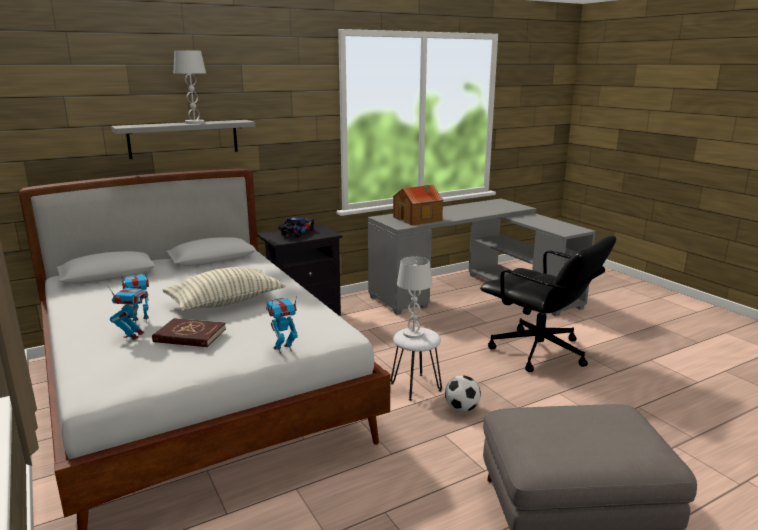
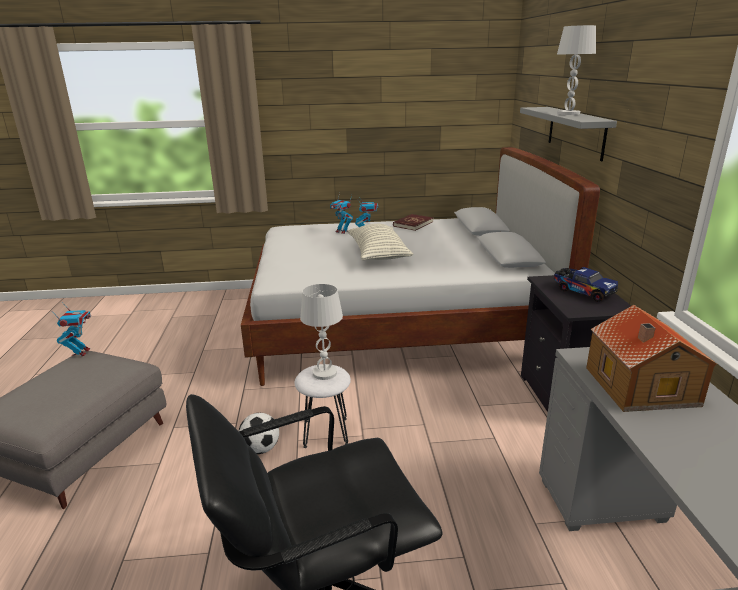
camera: 115 degrees right, 5 degrees up
red book [152,318,226,347] -> red book moved to [393,214,433,231]
toy robot [266,296,298,354] -> toy robot moved to [52,302,91,356]

